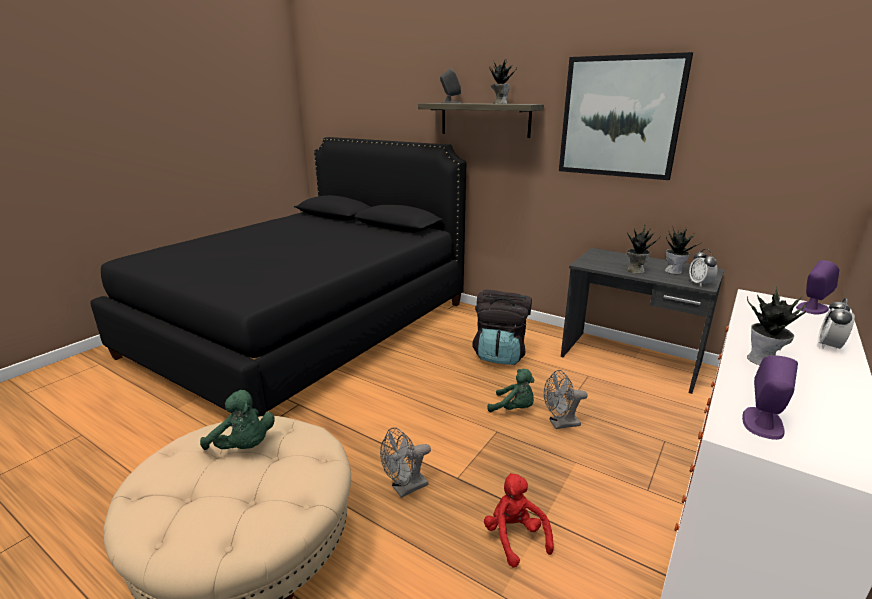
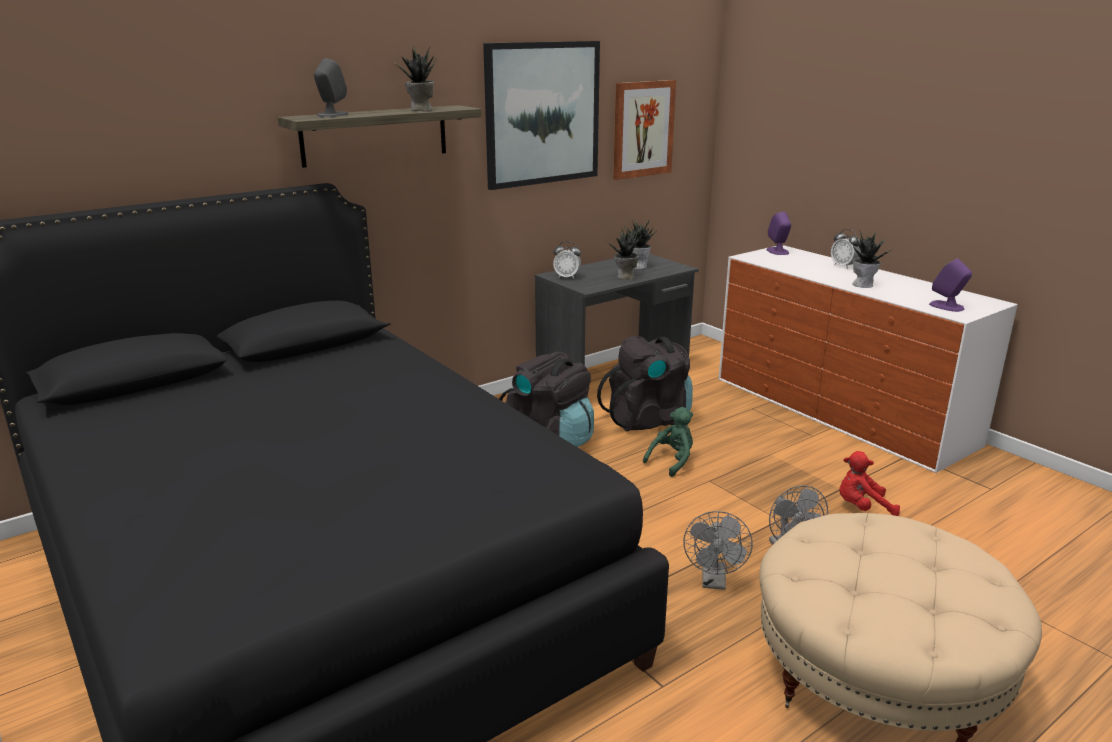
camera: 70 degrees left, 0 degrees up
green plush toy [200,390,275,450] -> none
grey fan [544,370,587,429] -> grey fan moved to [683,511,753,590]
alarm clock [689,249,718,286] -> alarm clock moved to [553,241,581,279]
none -> black backpack [597,336,693,432]
none -> picture [613,80,676,180]

